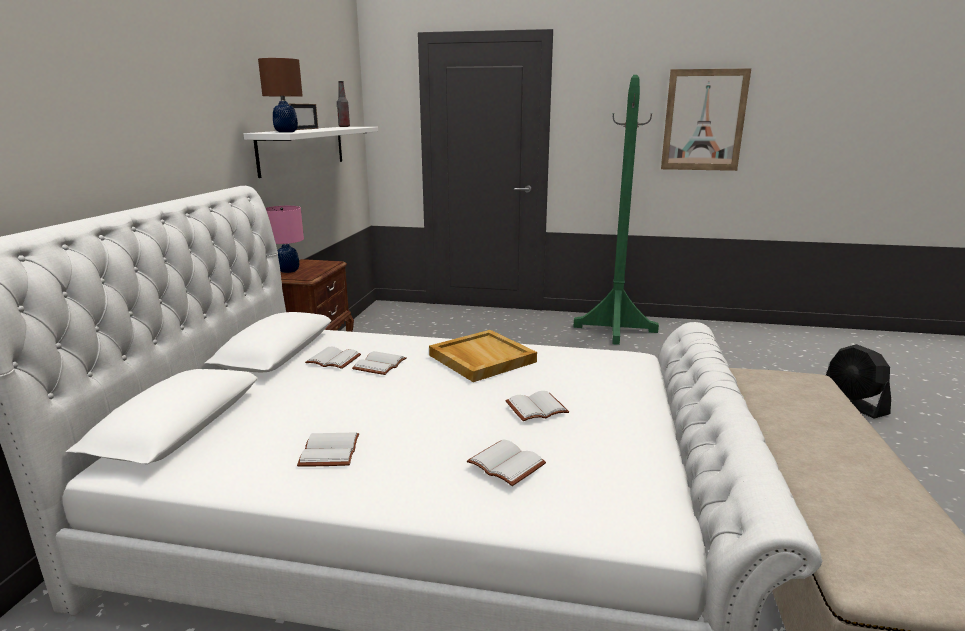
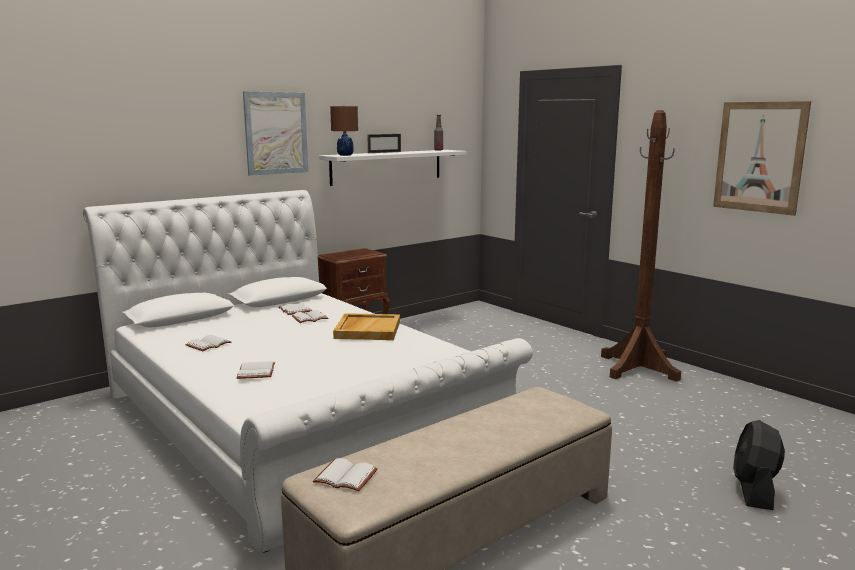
camera: 40 degrees right, 5 degrees down
pink table lamp [266,206,304,273] -> none
white book [506,391,569,421] -> white book moved to [313,458,378,492]
green clothes rack [573,75,659,345] -> brown clothes rack [601,110,681,382]
none -> picture [243,91,308,176]

